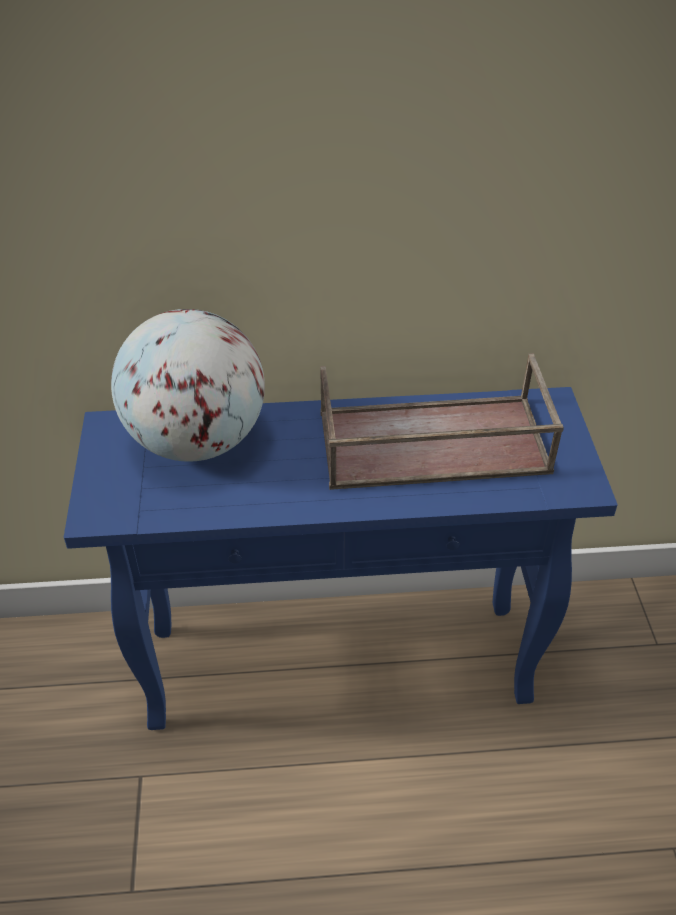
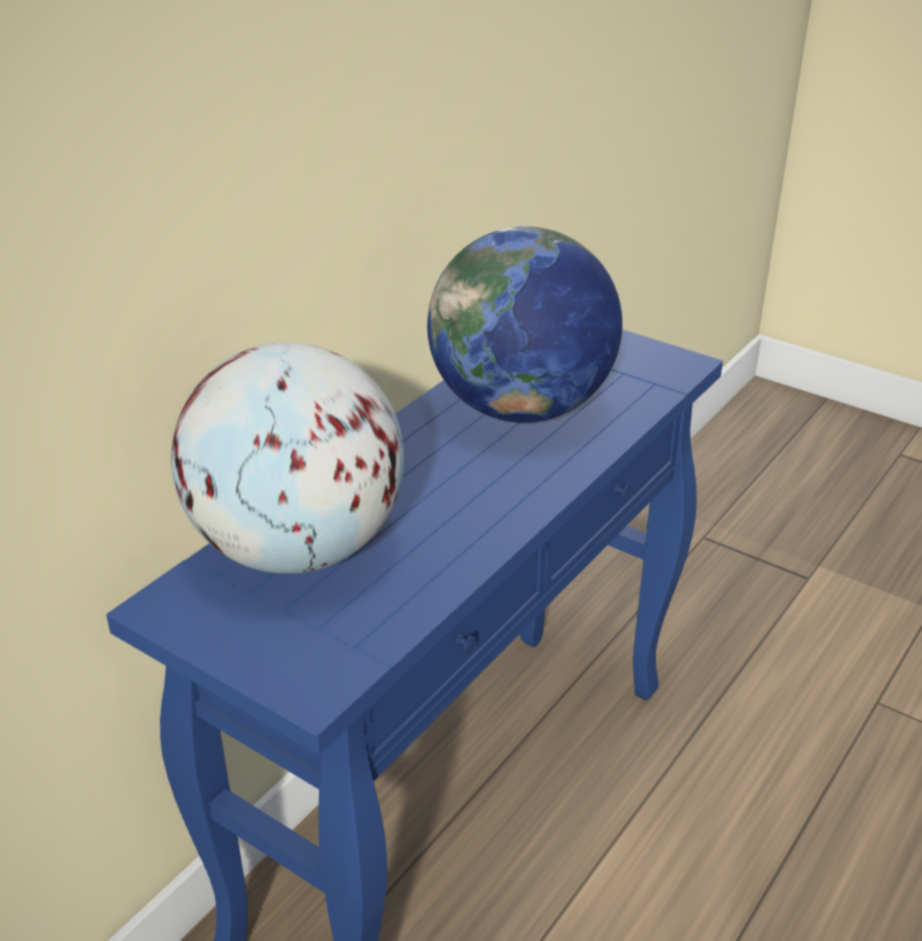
camera: 50 degrees left, 10 degrees down
brown tray [320,353,564,490] -> globe [427,226,622,423]

